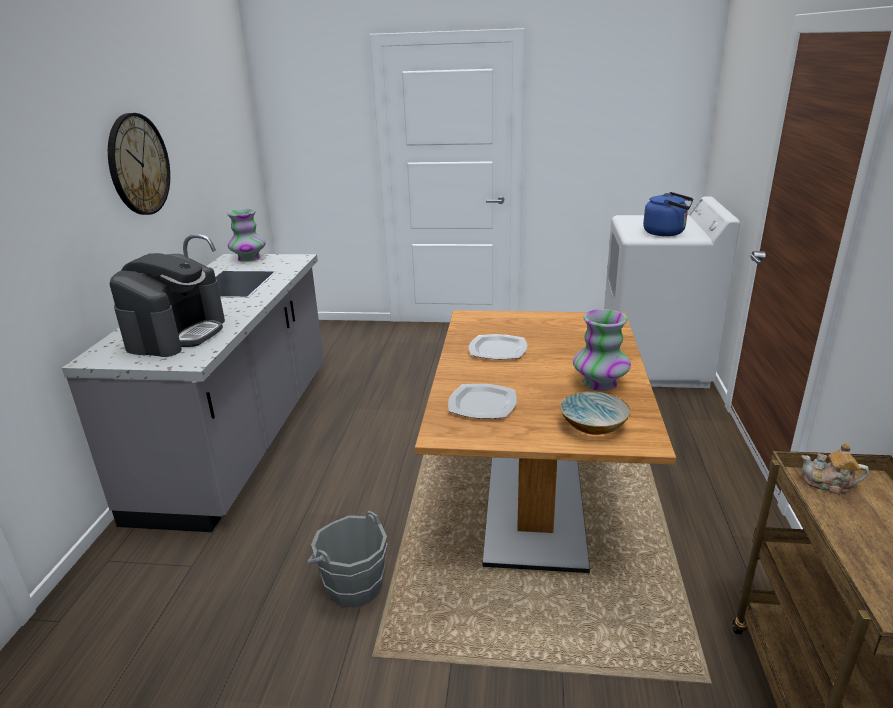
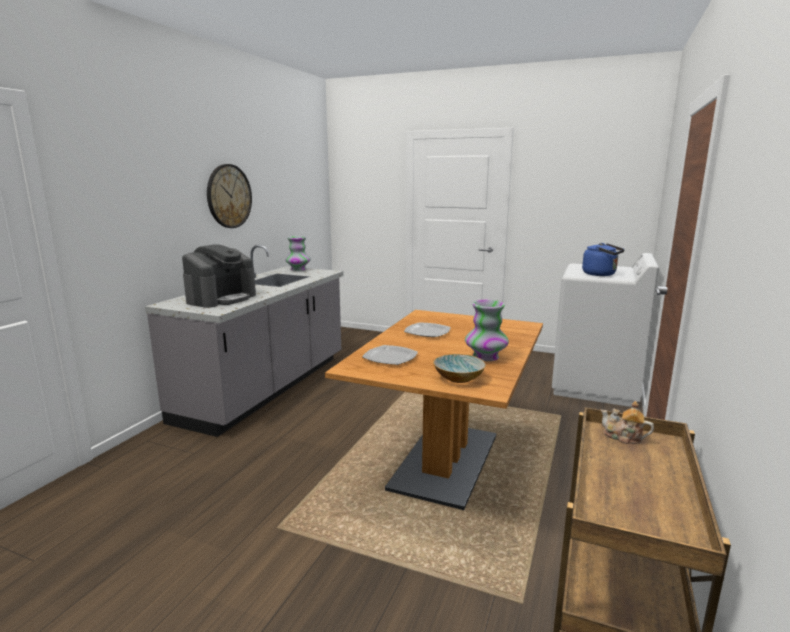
camera: 15 degrees right, 10 degrees down
grey bucket [307,511,387,608] -> none

